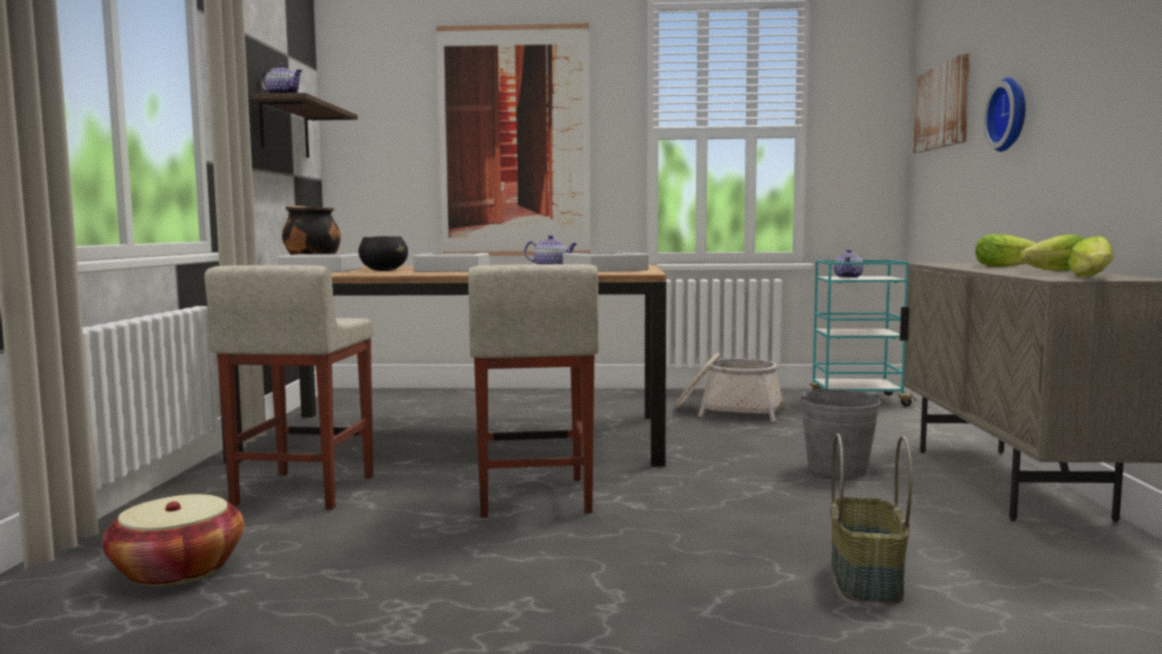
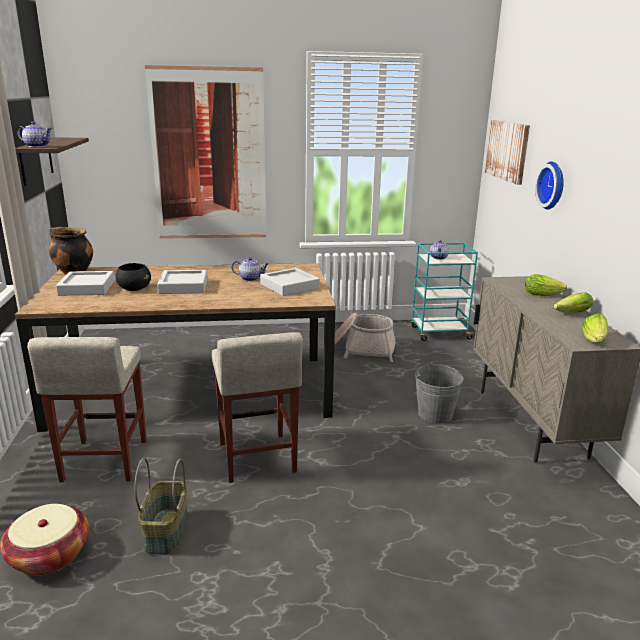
camera: 10 degrees left, 15 degrees up
basket [830,433,912,604] -> basket moved to [134,458,188,555]

